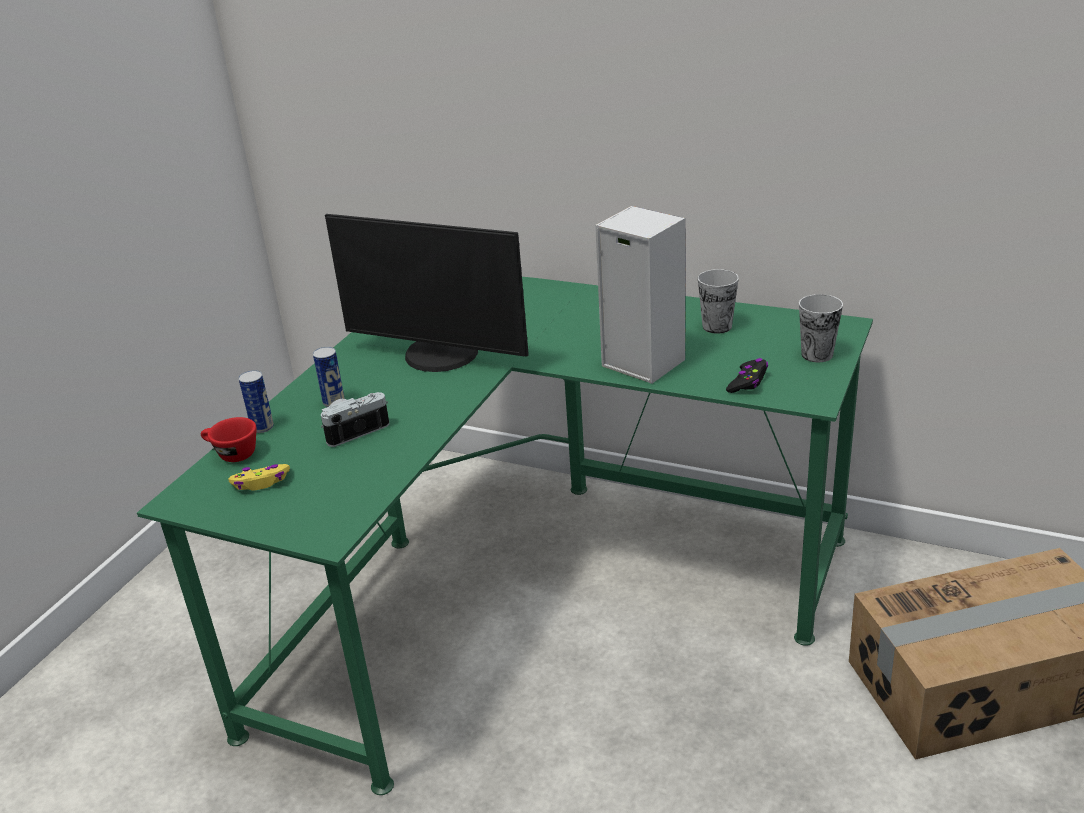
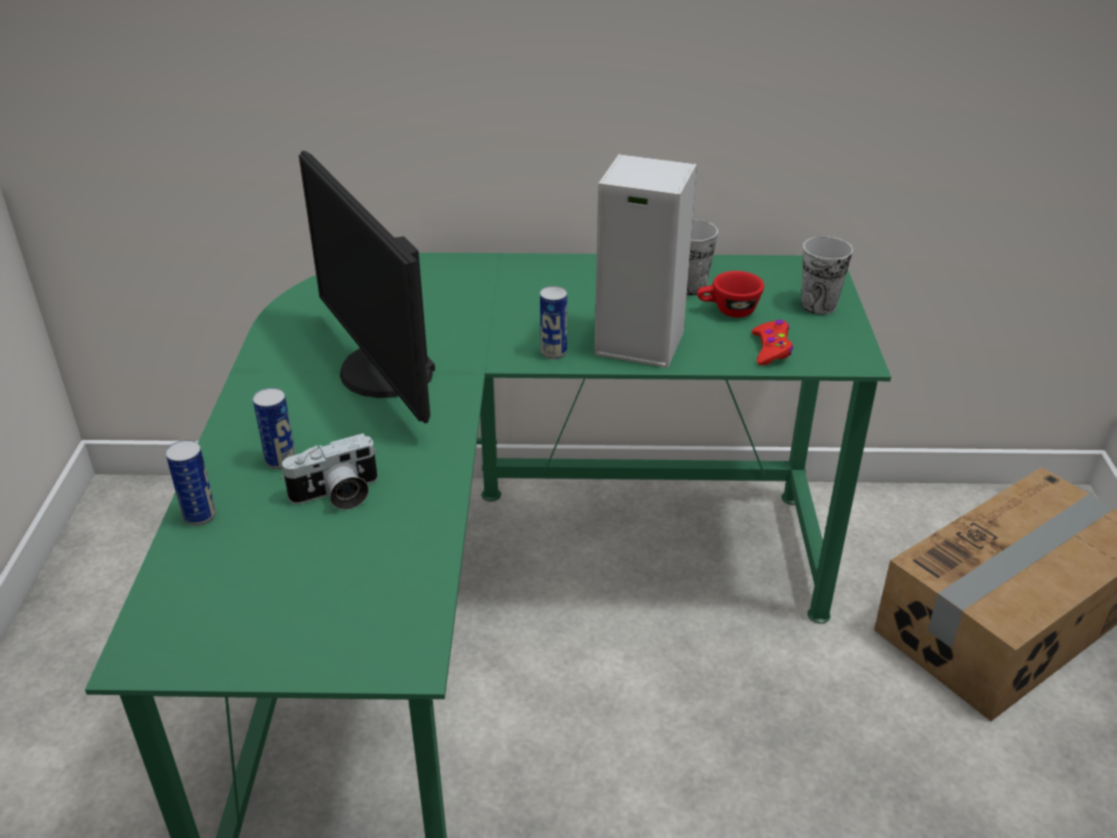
camera: 25 degrees left, 5 degrees up
red cup [201,417,257,462] -> red cup moved to [697,271,764,317]
yellow game controller [228,464,290,491] -> none
camera [321,392,389,447] -> camera turned 150 degrees counterclockwise [281,433,378,510]
monitor [325,214,529,372] -> monitor turned 60 degrees clockwise [299,151,435,424]
black game controller [726,358,768,393] -> red game controller [751,320,793,365]
none -> can [540,286,567,359]

